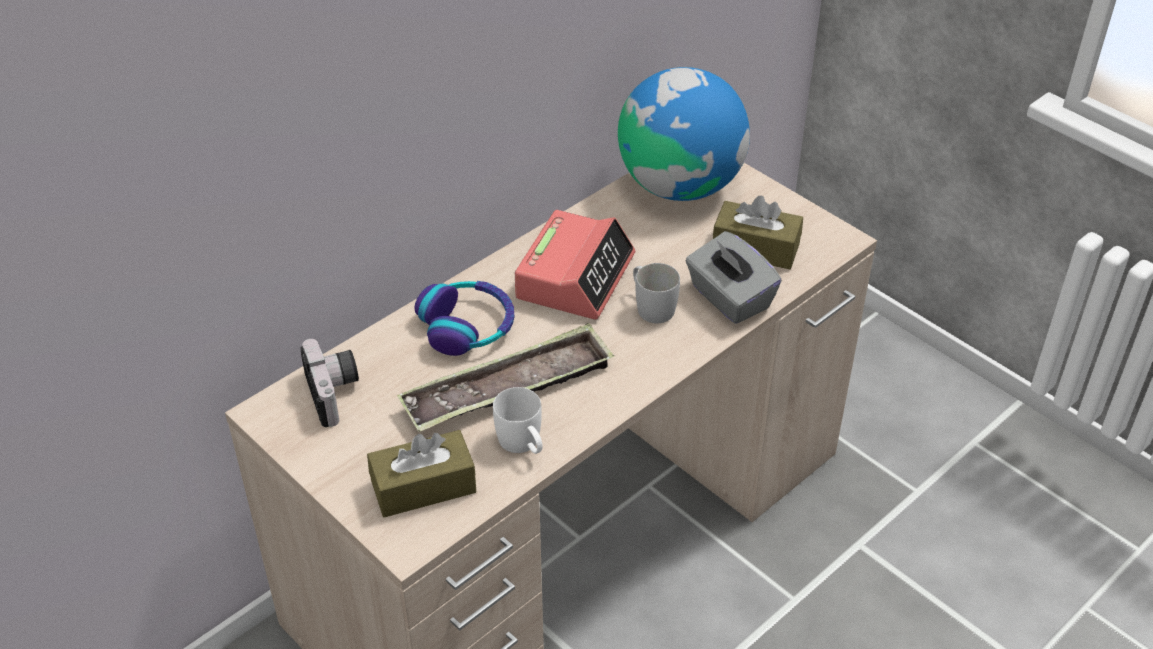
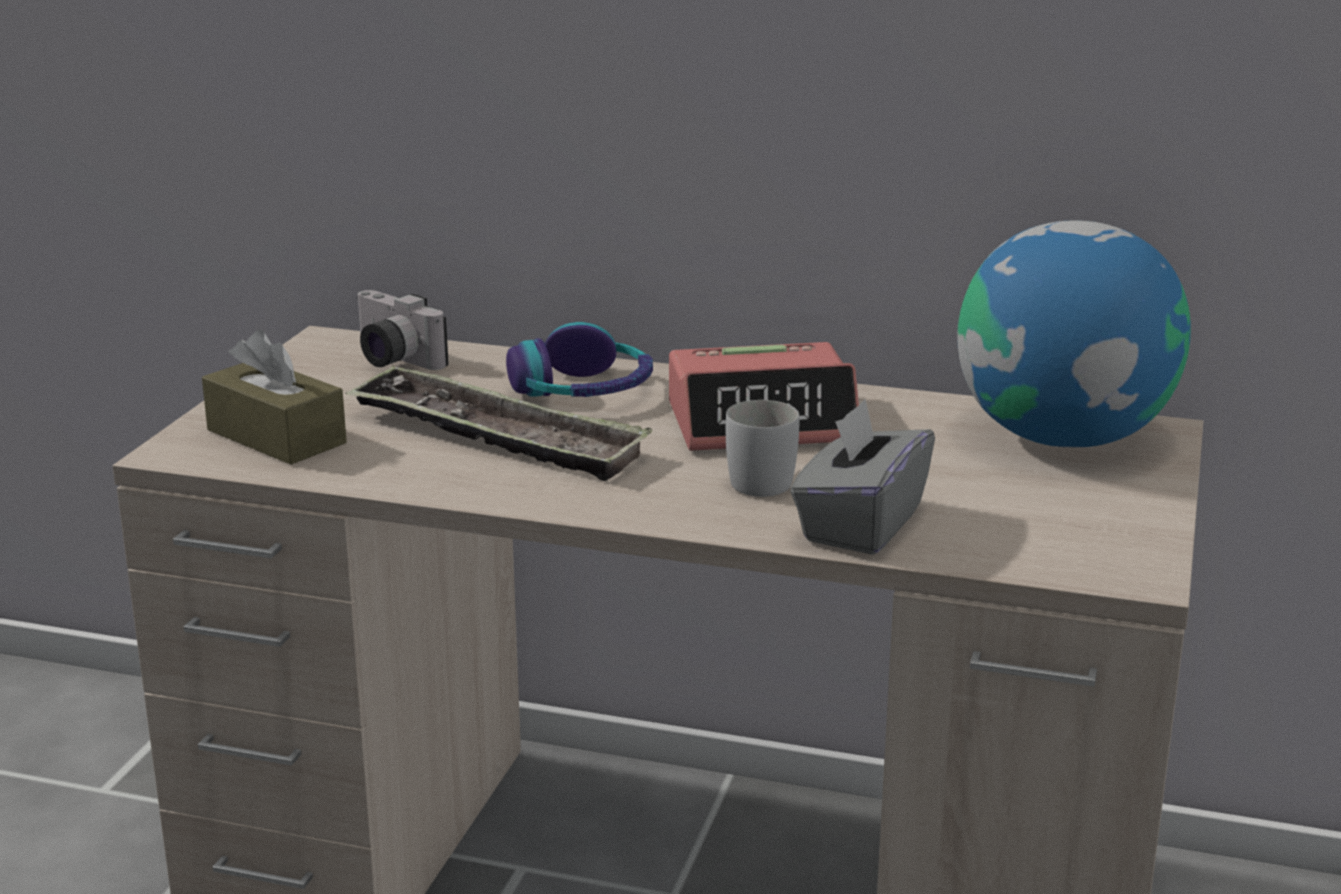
camera: 60 degrees right, 20 degrees down
camera [300,339,359,427] -> camera turned 90 degrees clockwise [356,290,449,370]
white mug [493,387,543,454] -> none
brown tissue box [713,195,803,269] -> none

